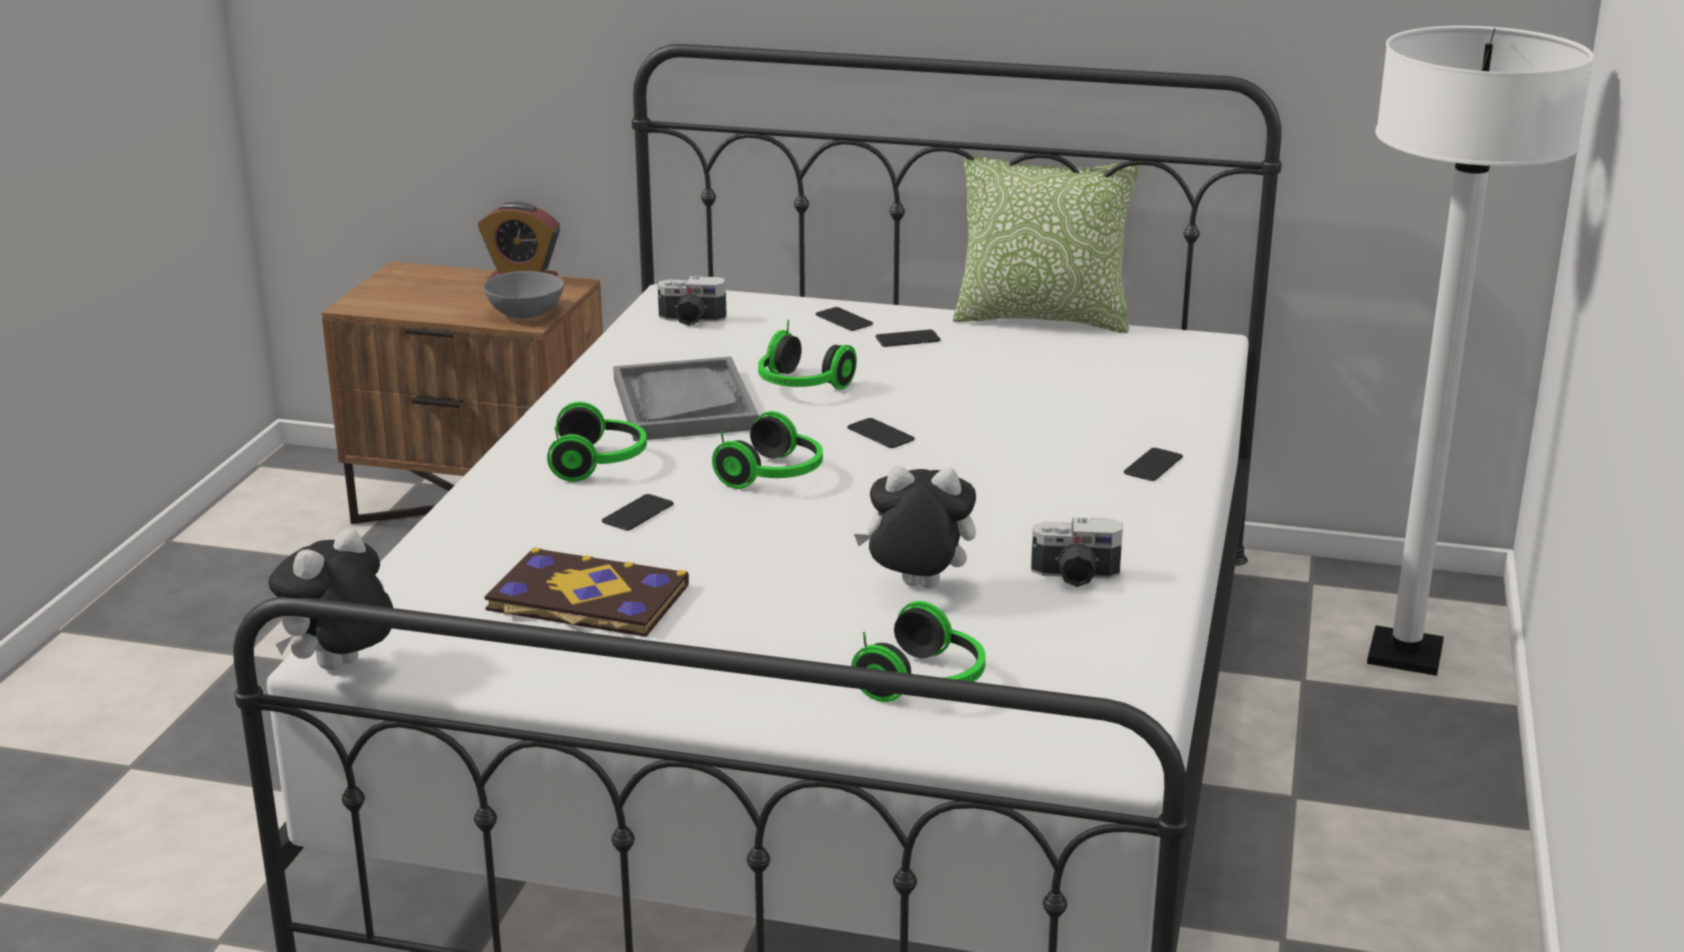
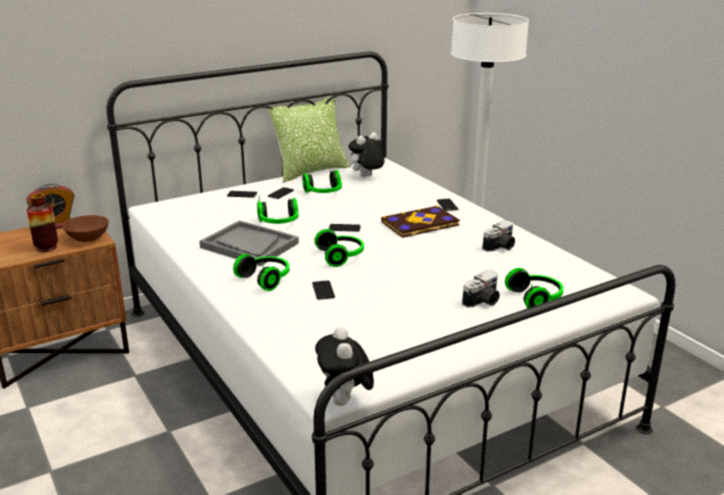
camera: 45 degrees left, 0 degrees up
grey bowl [483,271,564,319] -> brown bowl [62,215,109,242]
book [485,547,689,637] -> book moved to [381,205,460,238]
camera [658,276,727,326] -> camera moved to [462,270,500,308]
plush toy [854,466,976,588] -> plush toy moved to [348,132,385,177]
none -> vase [27,194,58,252]
none -> headphones [302,168,342,193]

